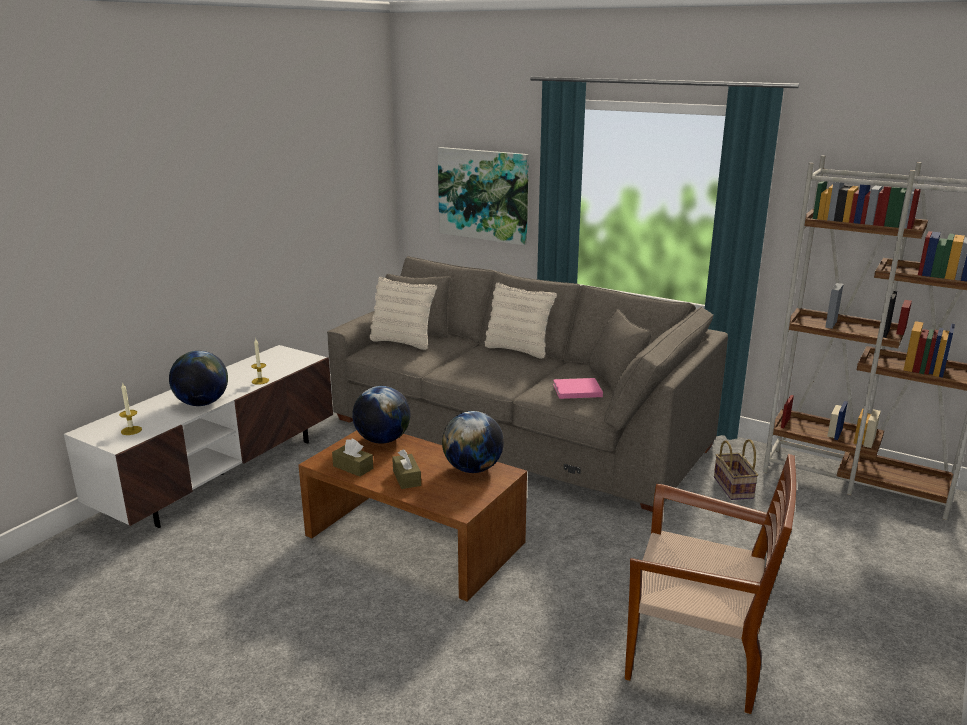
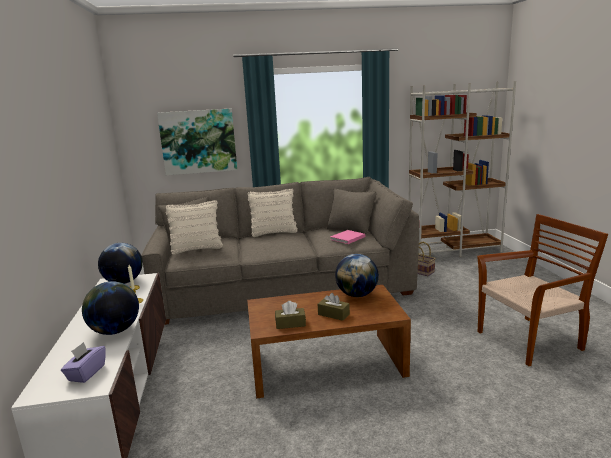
camera: 40 degrees left, 5 degrees down
candle [119,383,142,435] -> purple tissue box [61,342,106,383]
globe [352,386,410,444] -> globe moved to [98,243,143,284]

